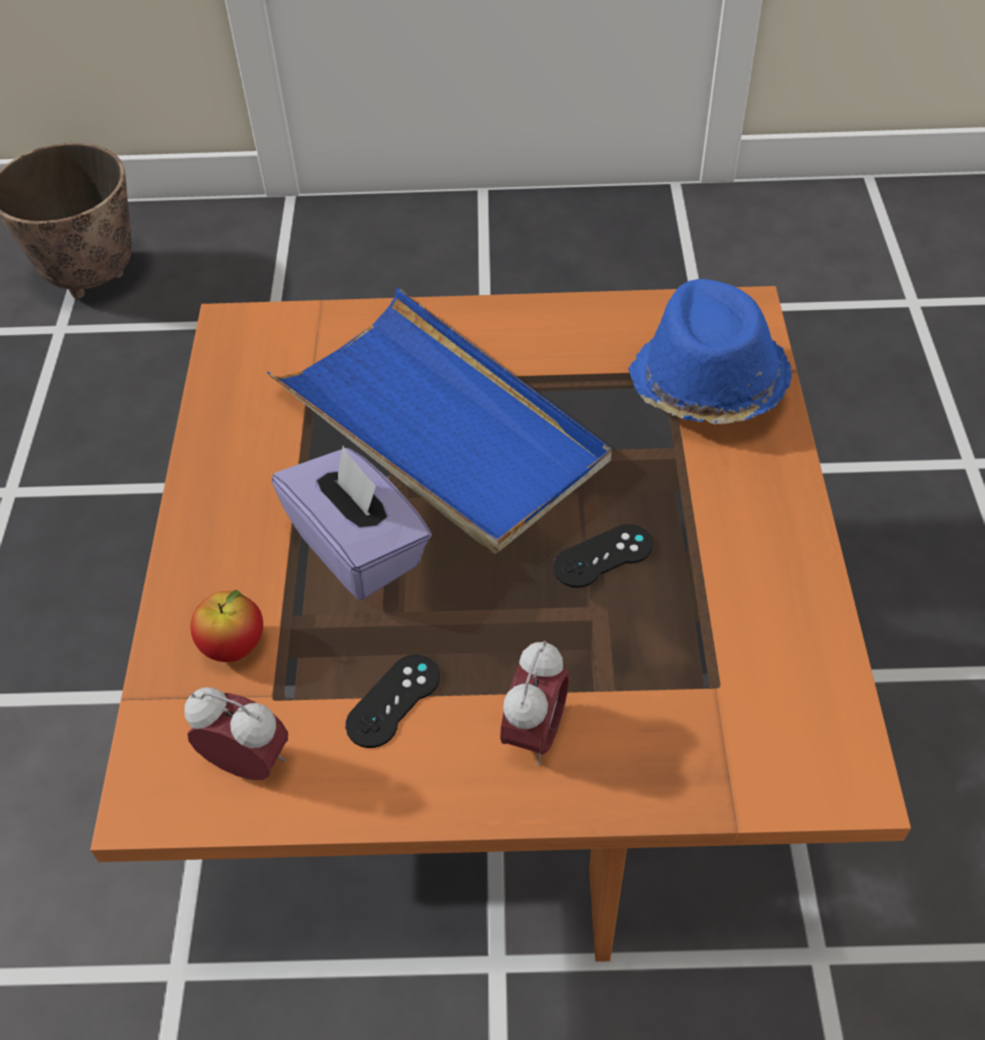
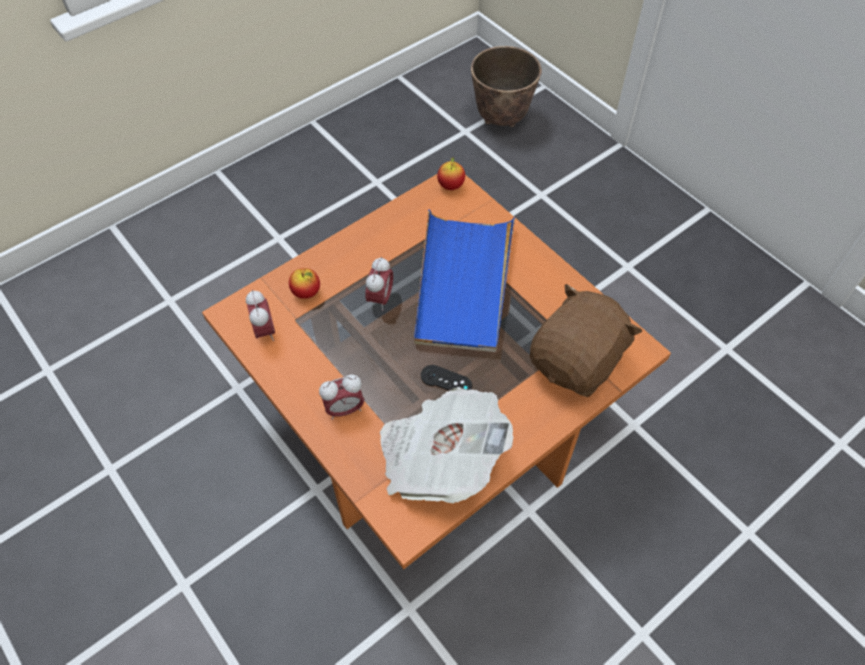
camera: 50 degrees right, 5 degrees up
purple tissue box [272,446,432,600] -> alarm clock [365,257,393,311]
black game controller [345,655,440,748] -> none
blue hat [628,279,792,424] -> brown plush toy [530,284,642,397]
none -> newspaper [380,388,513,503]
none -> apple [437,157,465,190]

